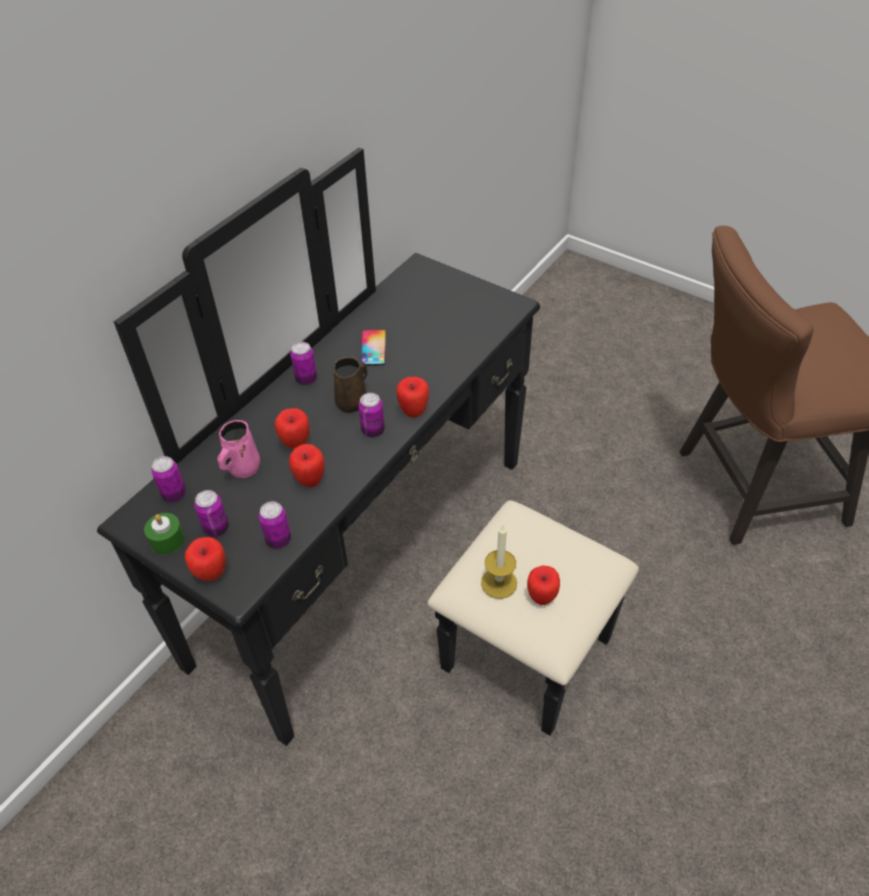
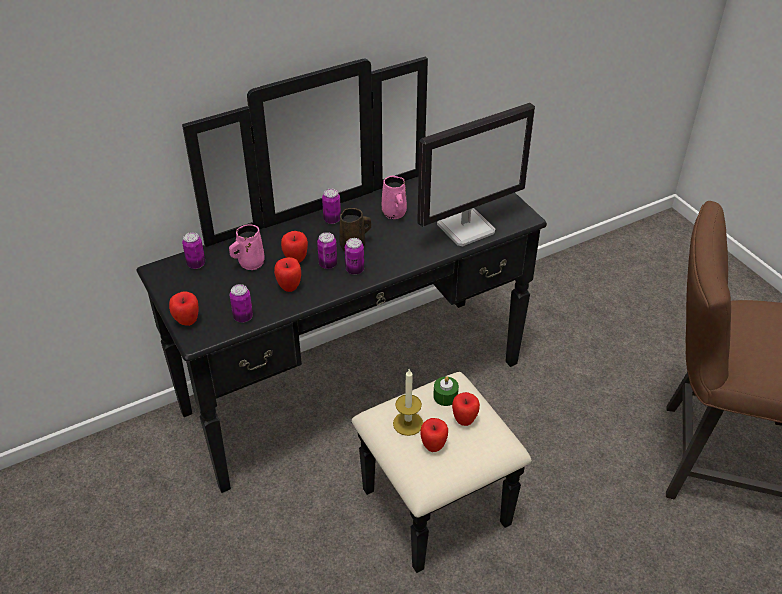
camera: 25 degrees right, 5 degrees down
green candle [144,513,185,554] -> green candle moved to [433,376,459,406]
can [194,490,229,537] -> can moved to [317,232,337,269]
phone [361,330,386,366] -> pink mug [381,176,407,219]
apple [396,377,429,417] -> apple moved to [452,392,480,426]
none -> monitor [417,103,535,246]

